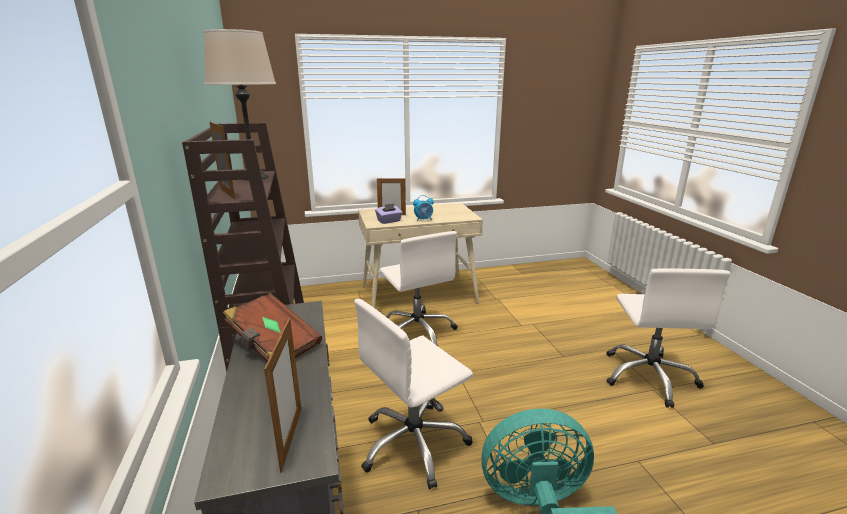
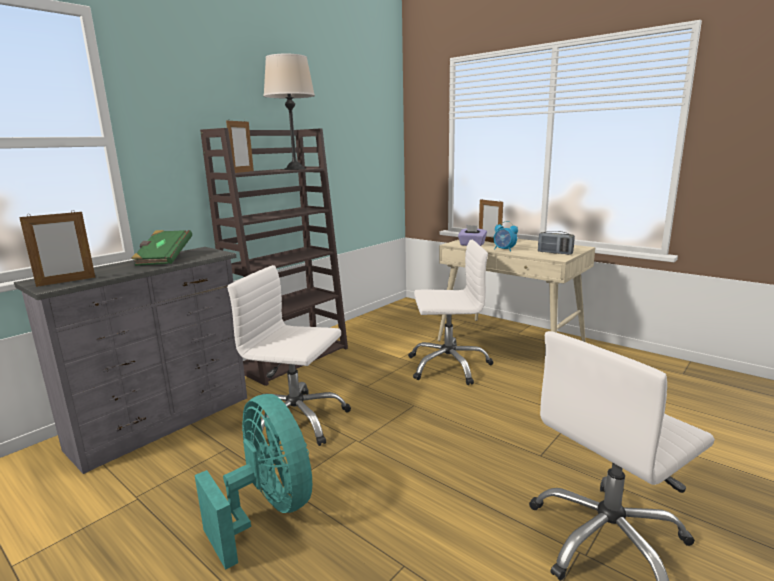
camera: 55 degrees right, 5 degrees down
brown book [223,293,322,361] -> green book [131,230,192,266]
white office chair [380,231,457,347] -> white office chair turned 120 degrees counterclockwise [408,240,493,385]
none -> radio [538,231,575,255]

